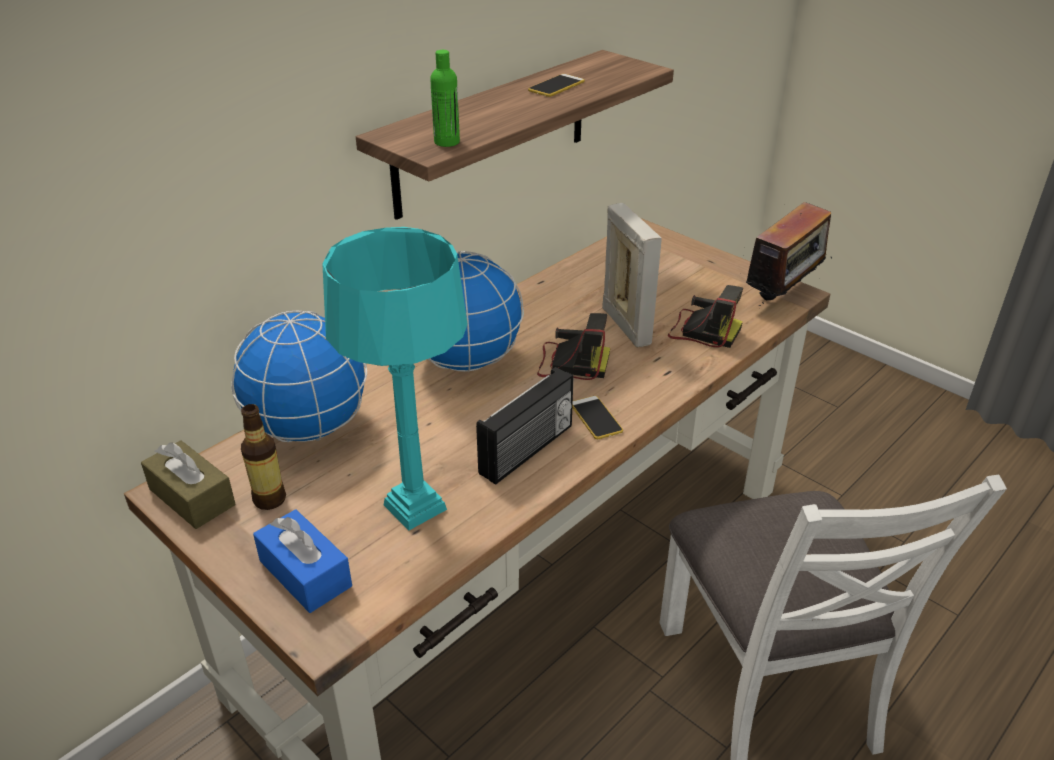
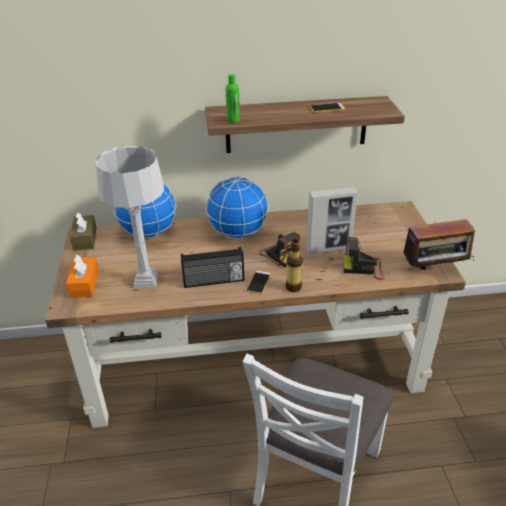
camera: 40 degrees right, 0 degrees up
bottle [241,404,286,510] -> bottle moved to [286,239,303,292]
blue tissue box [253,509,352,613] -> orange tissue box [66,255,99,298]
turquoise table lamp [322,227,467,530] -> grey table lamp [95,145,164,288]
picture frame [602,203,662,347] -> picture frame turned 60 degrees clockwise [306,187,358,255]
camera [668,285,743,348] -> camera turned 120 degrees clockwise [343,237,384,280]

